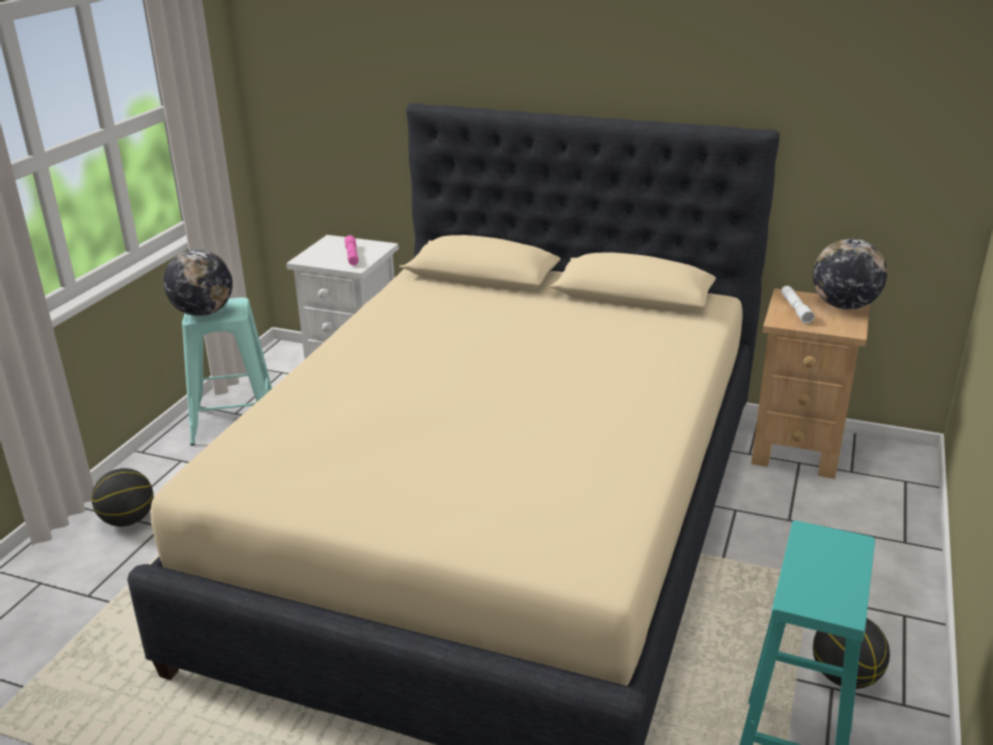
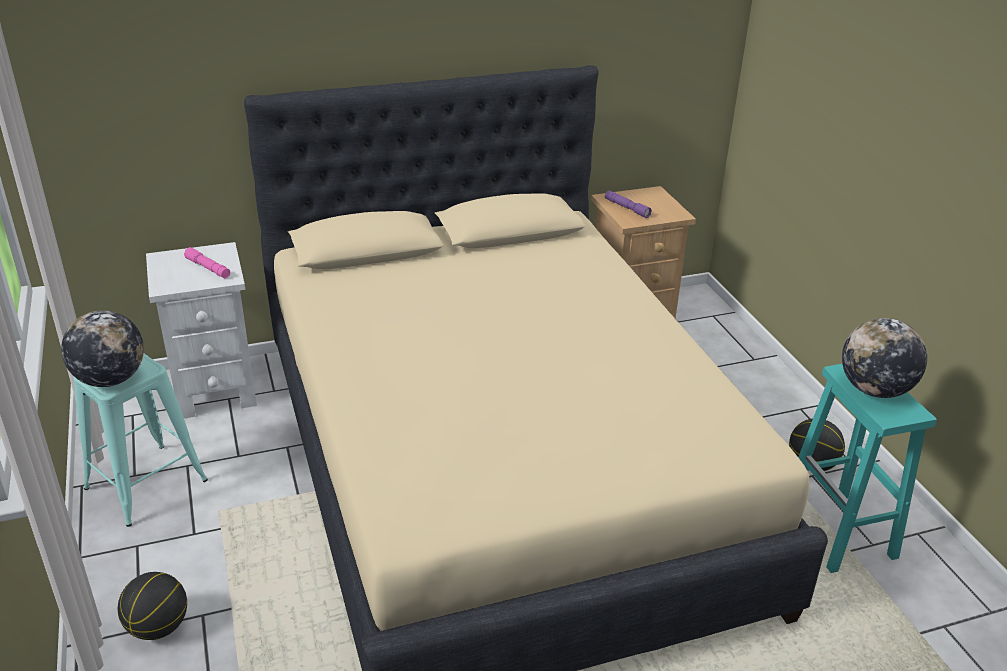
camera: 40 degrees left, 5 degrees up
white flashlight [781,286,815,324] -> purple flashlight [605,190,652,218]
globe [813,239,887,310] -> globe moved to [842,318,927,398]

